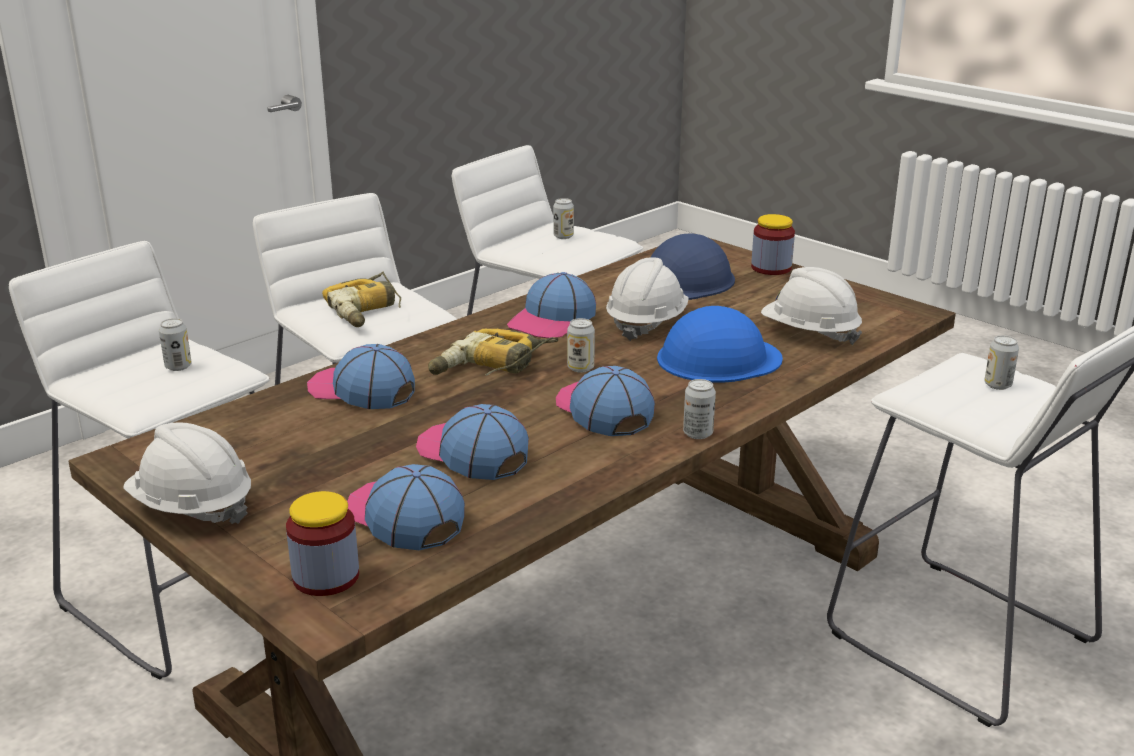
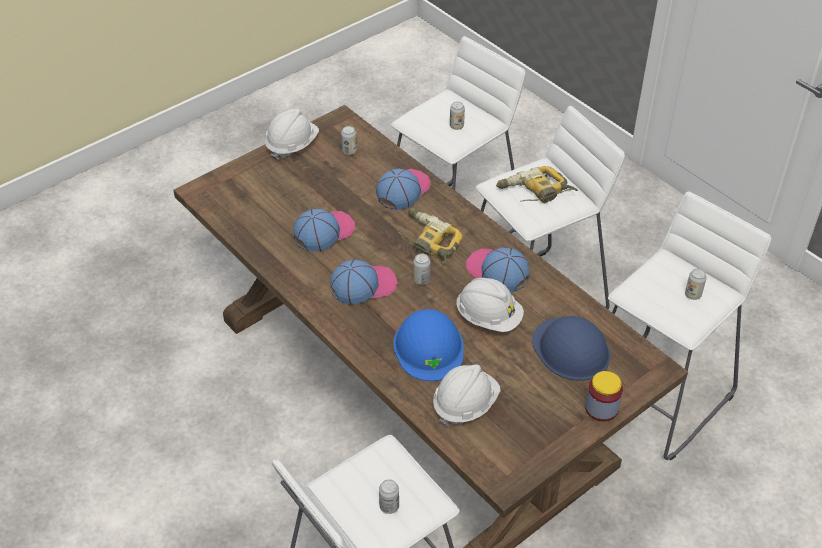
camera: 95 degrees right, 20 degrees up
jar [286,491,359,596] -> none
cap [347,464,465,550] -> none
can [683,379,716,439] -> can moved to [341,126,357,155]

